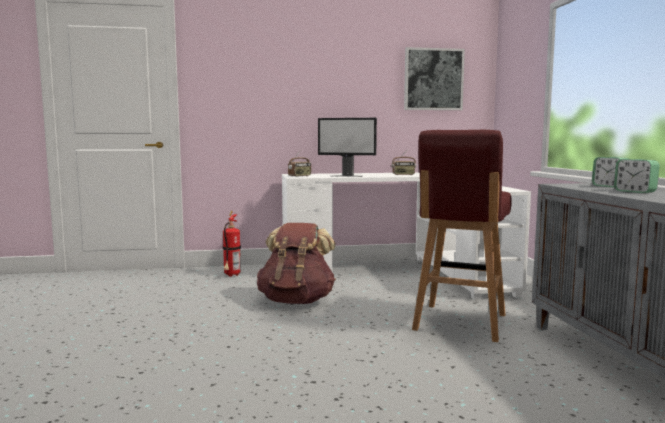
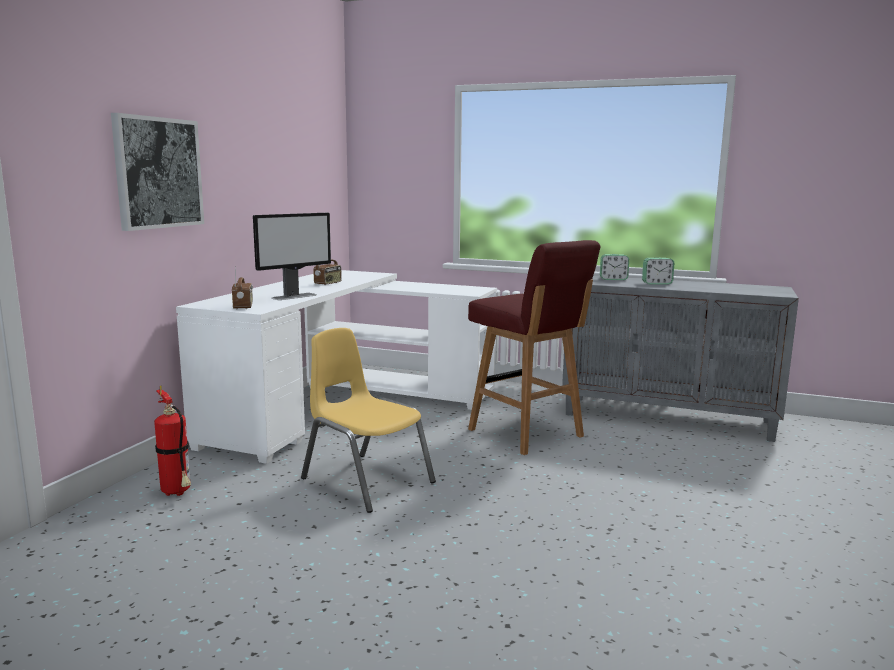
camera: 60 degrees left, 5 degrees up
brown backpack [257,223,336,304] -> yellow chair [301,328,436,513]
picture [404,47,465,110] -> picture moved to [111,113,204,231]

